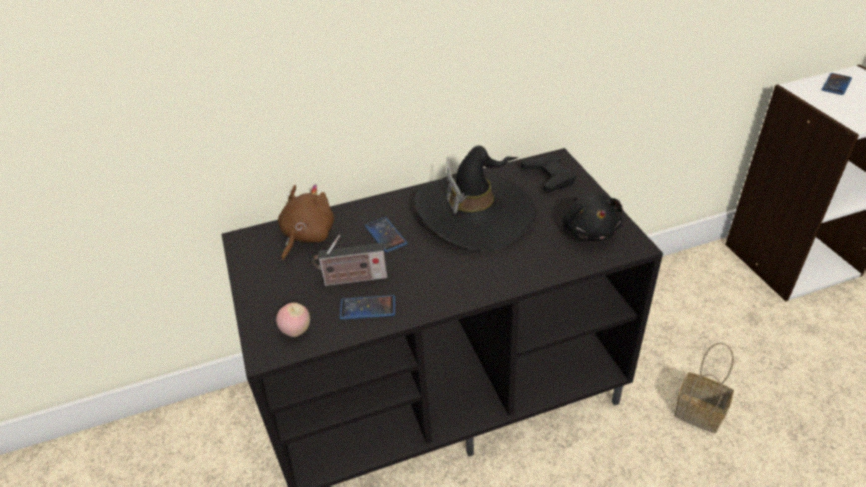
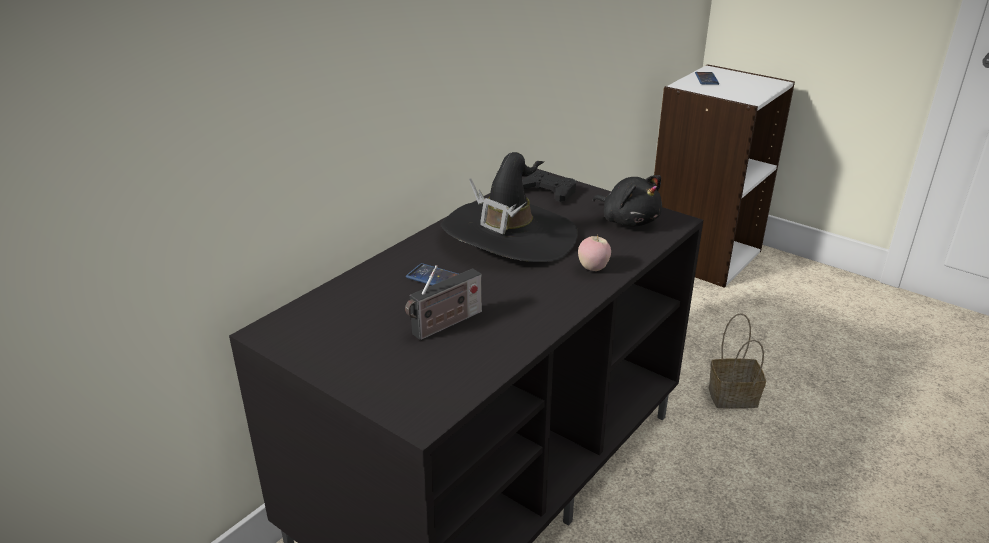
camera: 35 degrees left, 10 degrees down
apple [276,303,310,337] -> apple moved to [578,235,611,271]
brown plush toy [278,184,334,261] -> none
phone [340,295,395,320] -> none

